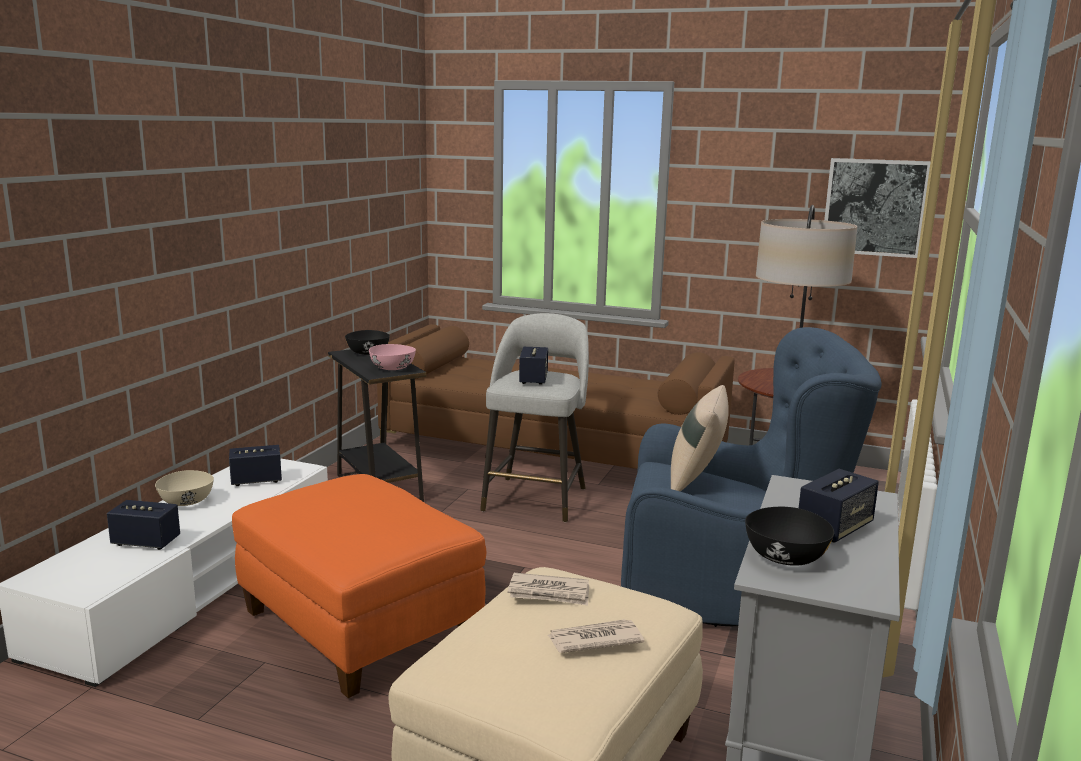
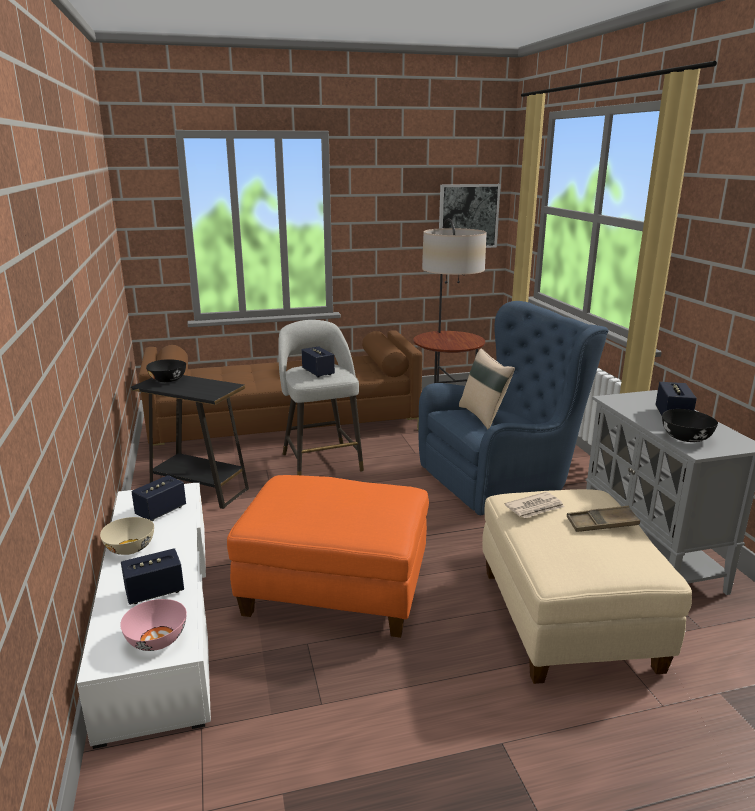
camera: 35 degrees left, 5 degrees up
pink bowl [369,344,416,370] -> pink bowl moved to [120,599,187,651]
newspaper [548,619,644,653] -> brown tray [567,506,640,532]

